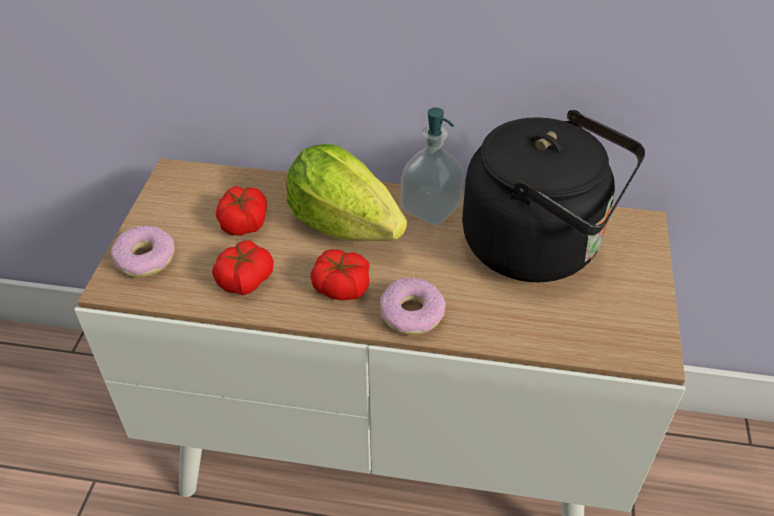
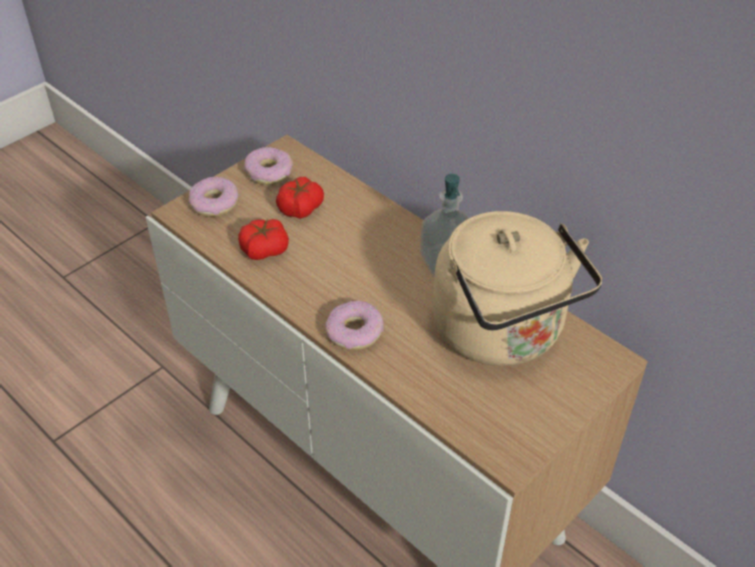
camera: 35 degrees right, 0 degrees up
lettuce [286,144,407,241] -> none
tomato [310,249,370,301] -> none
black kettle [462,110,645,282] -> beige kettle [433,211,603,366]
none -> donut [244,147,293,185]

